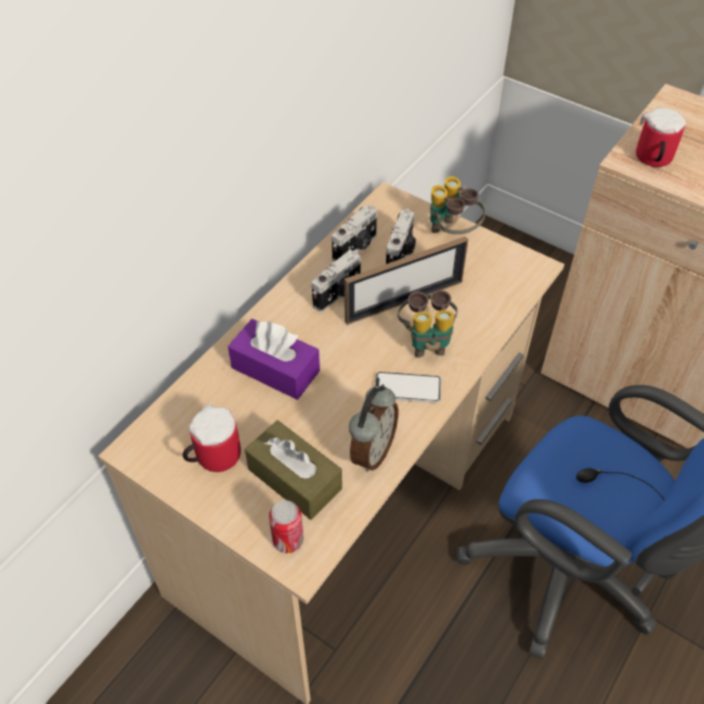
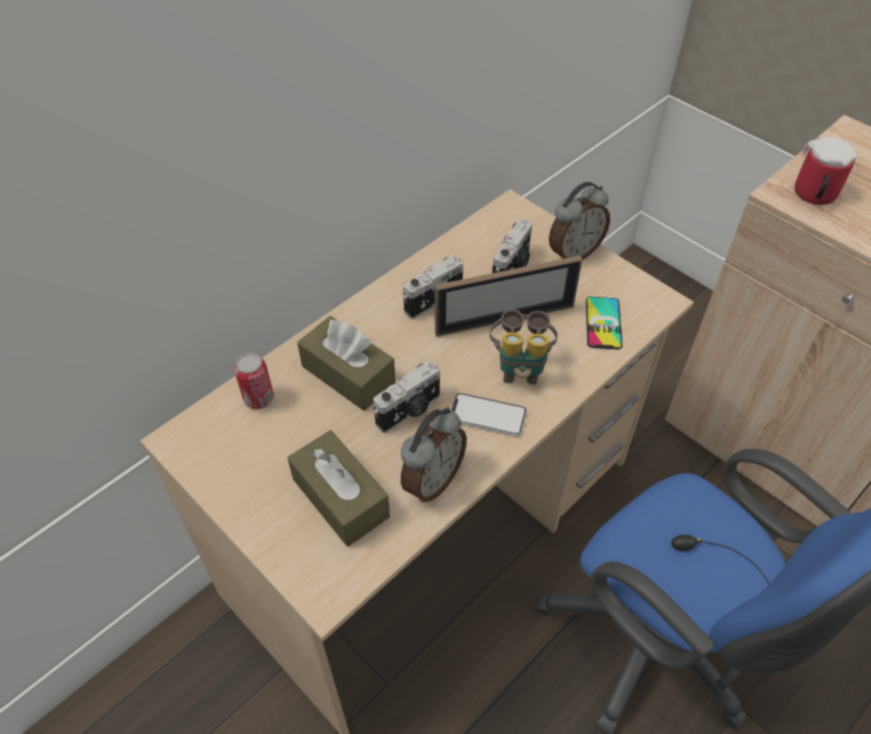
camera: 10 degrees right, 0 degrees up
mug [183,404,241,472] -> none
purple tissue box [228,319,320,400] -> brown tissue box [297,316,396,411]
can [269,500,304,553] -> can moved to [234,353,274,409]
camera [332,205,377,262] -> camera moved to [373,361,440,433]
binoculars [430,176,486,234] -> alarm clock [549,182,610,259]
none -> phone [586,297,622,349]

